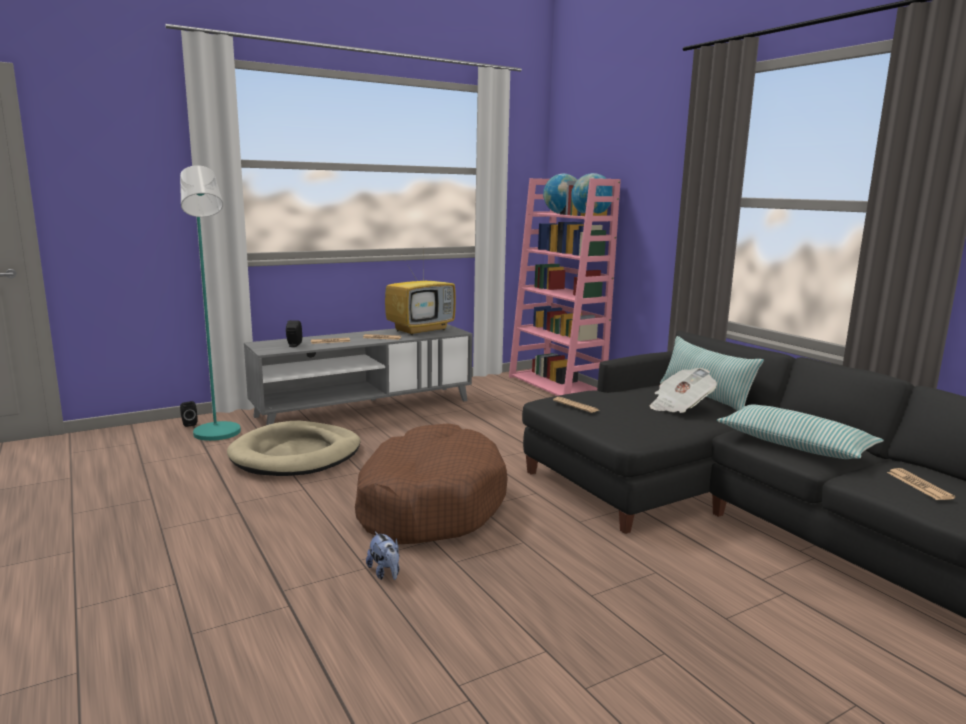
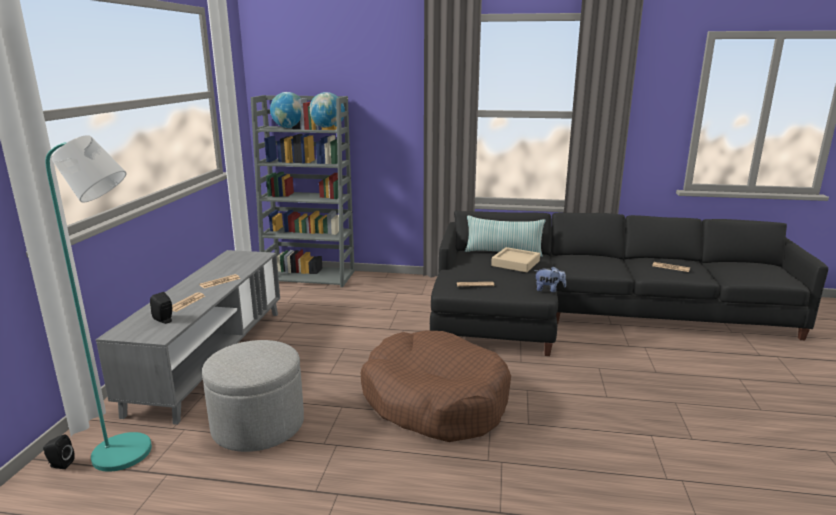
camera: 50 degrees left, 5 degrees up
beige dog bed [227,421,360,476] -> grey ottoman [202,340,304,452]
plush toy [366,532,399,580] -> plush toy moved to [534,266,566,292]
television [385,260,456,335] -> none
pink bookcase [509,178,621,396] -> grey bookcase [251,95,355,287]
newspaper [650,368,717,413] -> beige tray [491,247,540,272]
pillow [717,404,884,459] -> none

